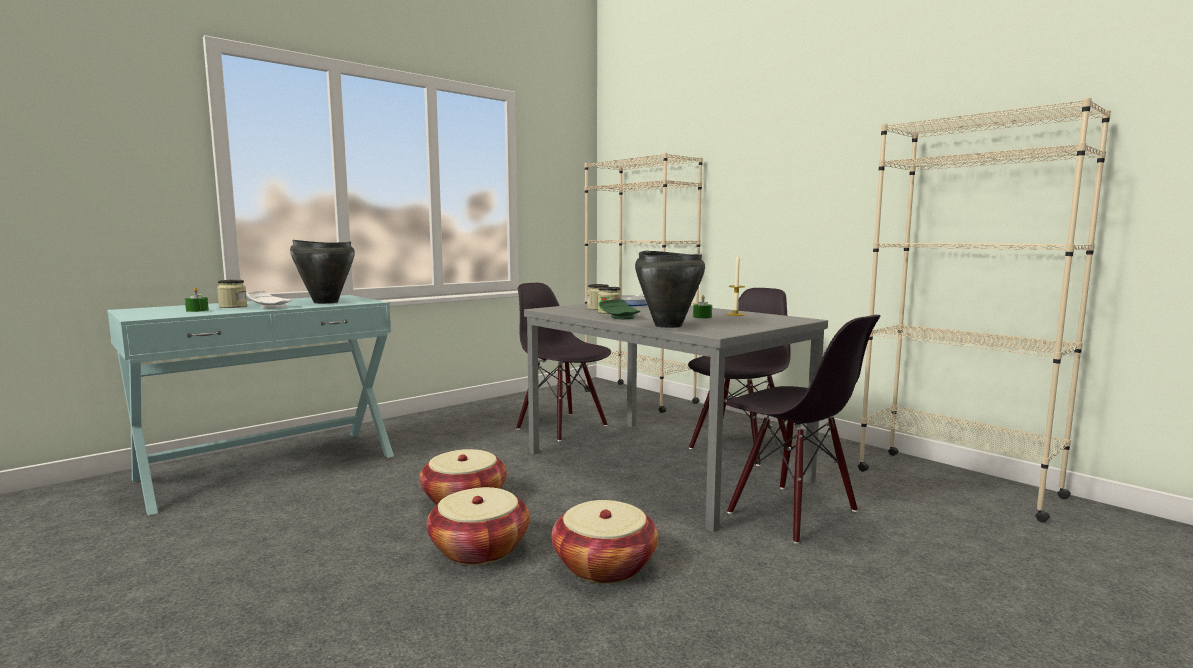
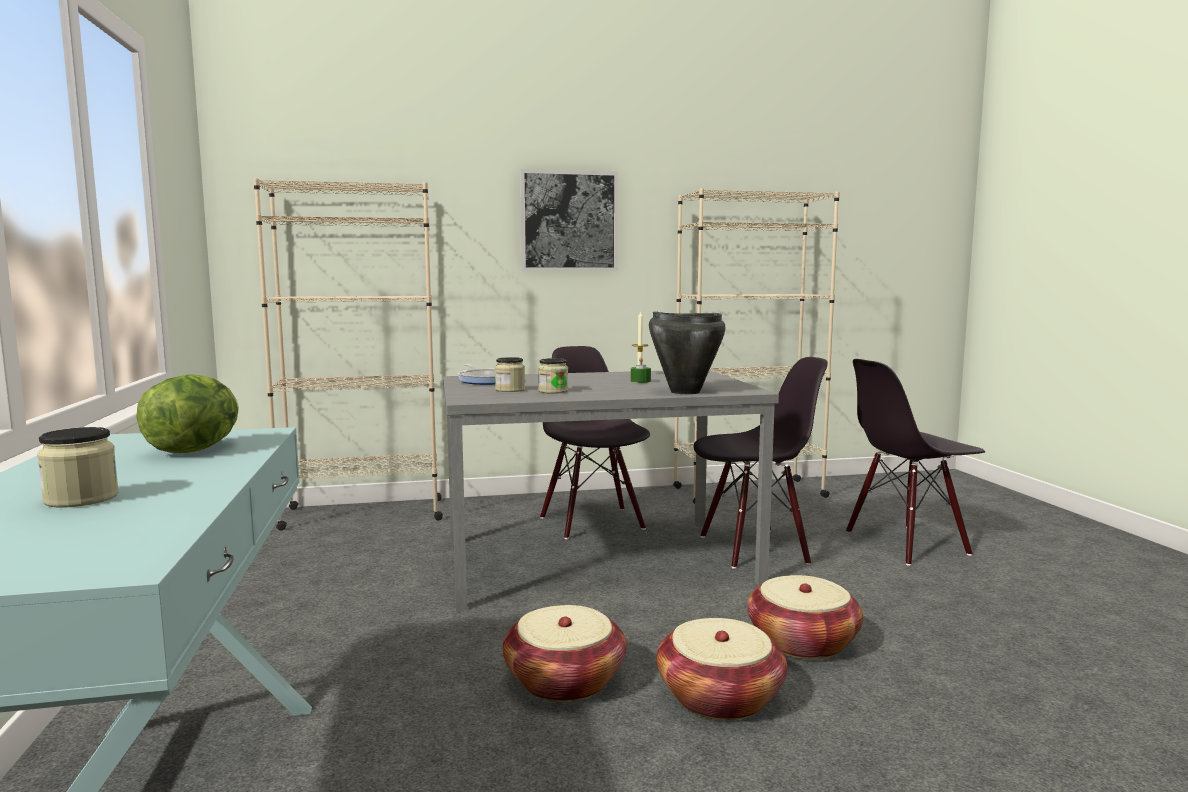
camera: 60 degrees left, 0 degrees up
green candle [185,287,209,312] -> none
white plate [247,290,293,309] -> none
black cooking pot [290,240,355,304] -> lettuce [136,375,239,453]
black chair [516,283,611,441] -> black chair moved to [846,359,985,566]
green plate [600,300,640,319] -> none
none -> picture [520,169,618,271]

